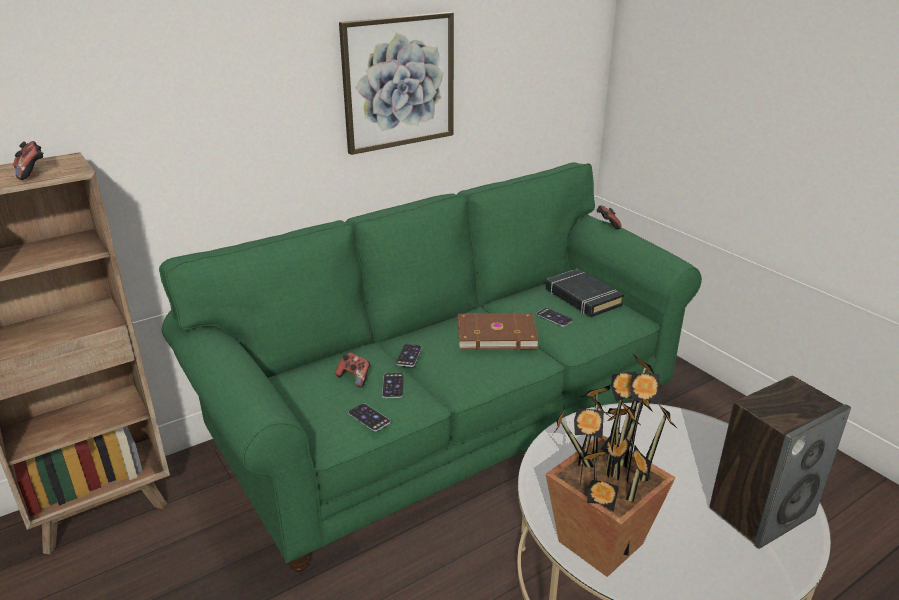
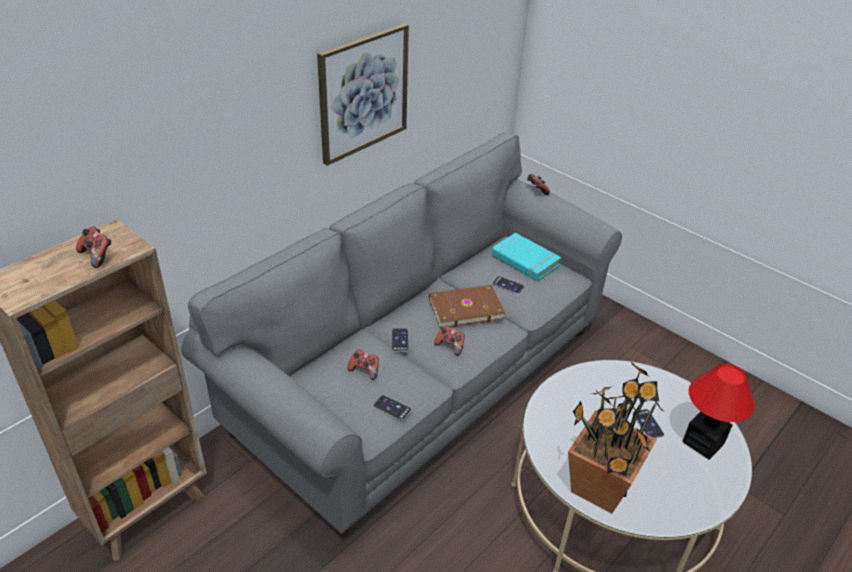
camera: 15 degrees left, 10 degrees up
green sofa [159,162,702,572] -> grey sofa [181,133,622,537]
phone [382,373,404,398] -> phone moved to [633,409,664,438]
black book [546,269,624,317] -> turquoise book [492,233,561,282]
speaker [709,376,851,549] -> table lamp [683,363,755,460]
none -> game controller [434,326,465,356]

